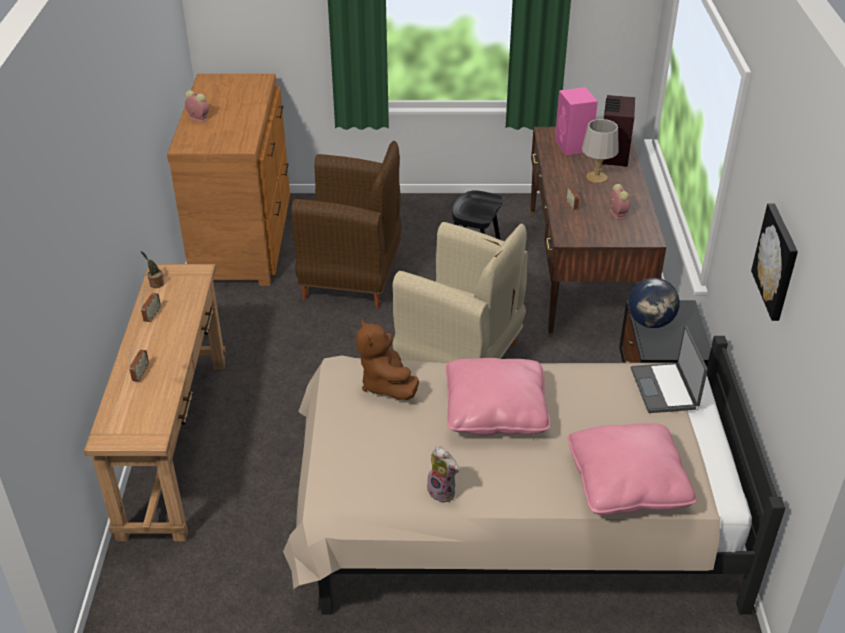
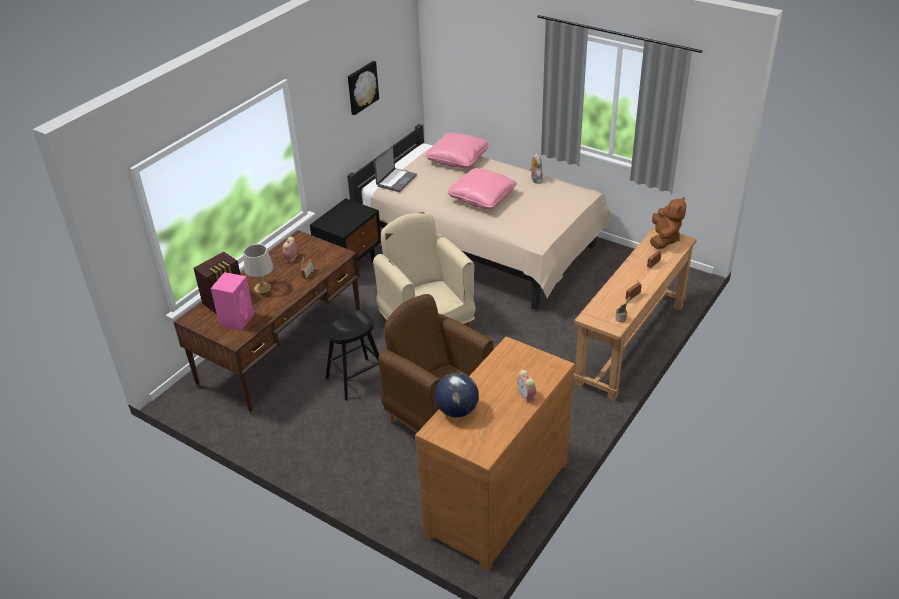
camera: 145 degrees left, 0 degrees up
brown plush toy [356,319,419,400] -> brown plush toy moved to [650,196,686,249]
globe [628,278,680,328] -> globe moved to [435,373,479,417]

